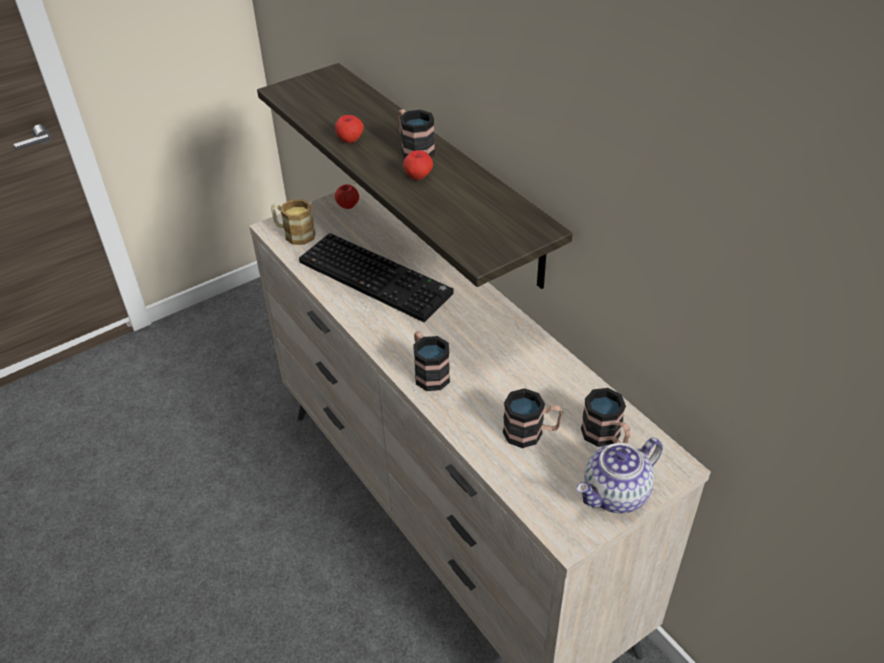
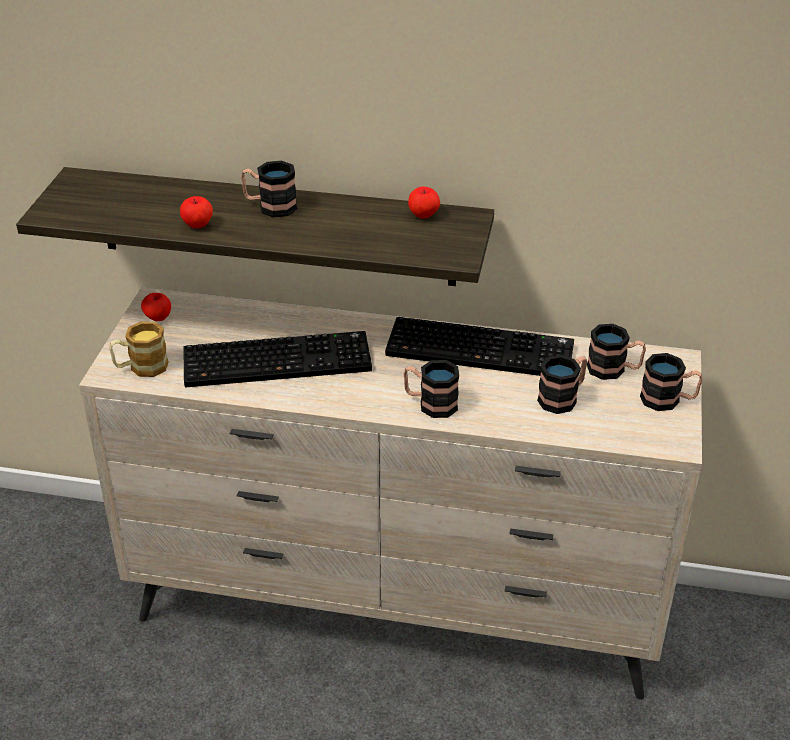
camera: 45 degrees left, 5 degrees down
apple [403,150,433,180] -> apple moved to [408,186,440,219]
teapot [576,438,663,513] -> mug [640,353,703,411]
none -> keyboard [385,317,574,376]

